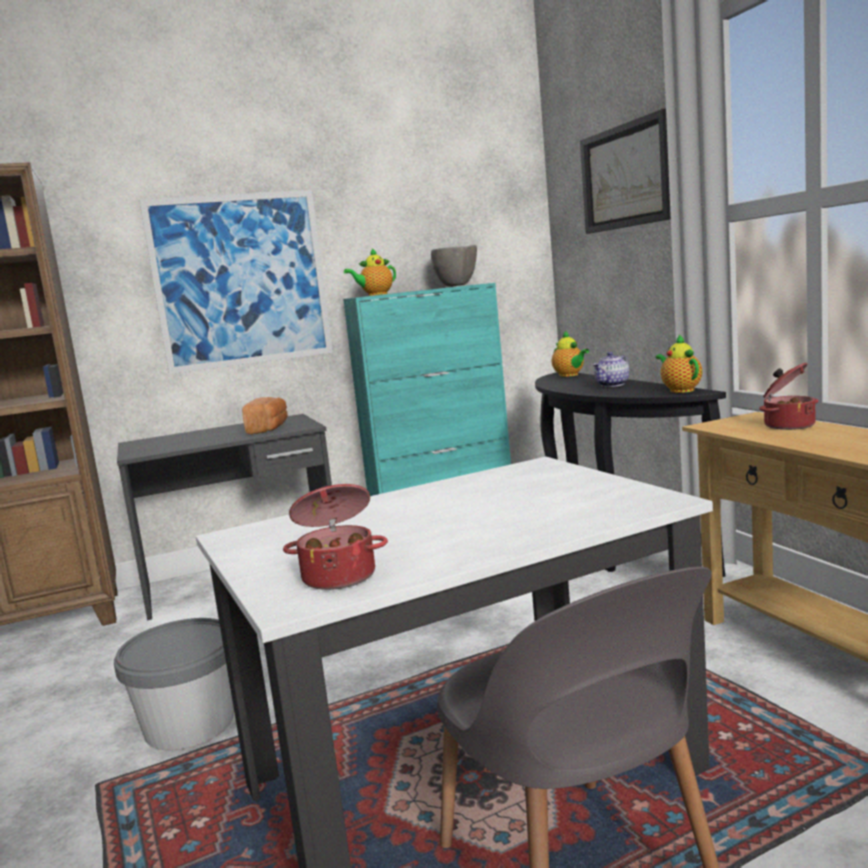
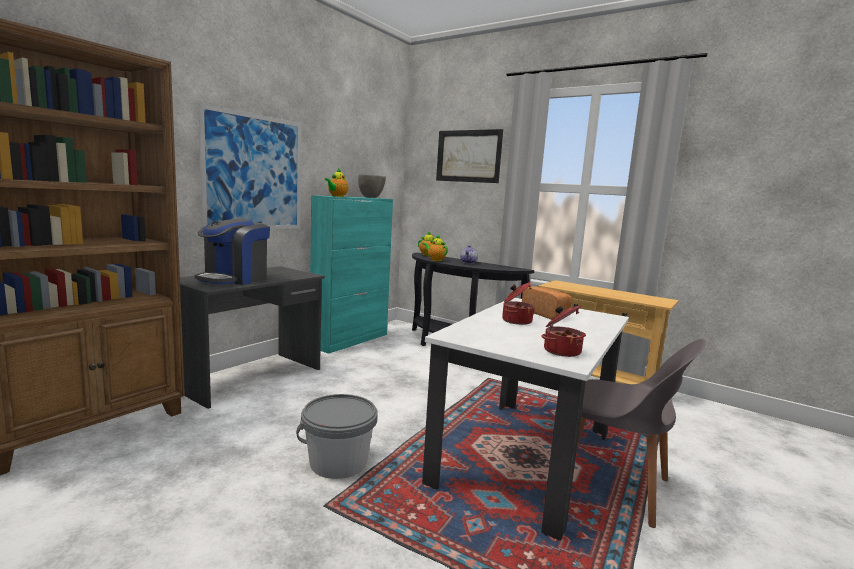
camera: 35 degrees left, 0 degrees up
bread [242,397,288,434] -> bread moved to [522,286,572,319]
teapot [656,334,702,393] -> teapot moved to [423,235,448,261]
cooking pot [759,363,819,430] -> cooking pot moved to [502,282,535,325]
none -> coffee machine [195,219,270,285]

